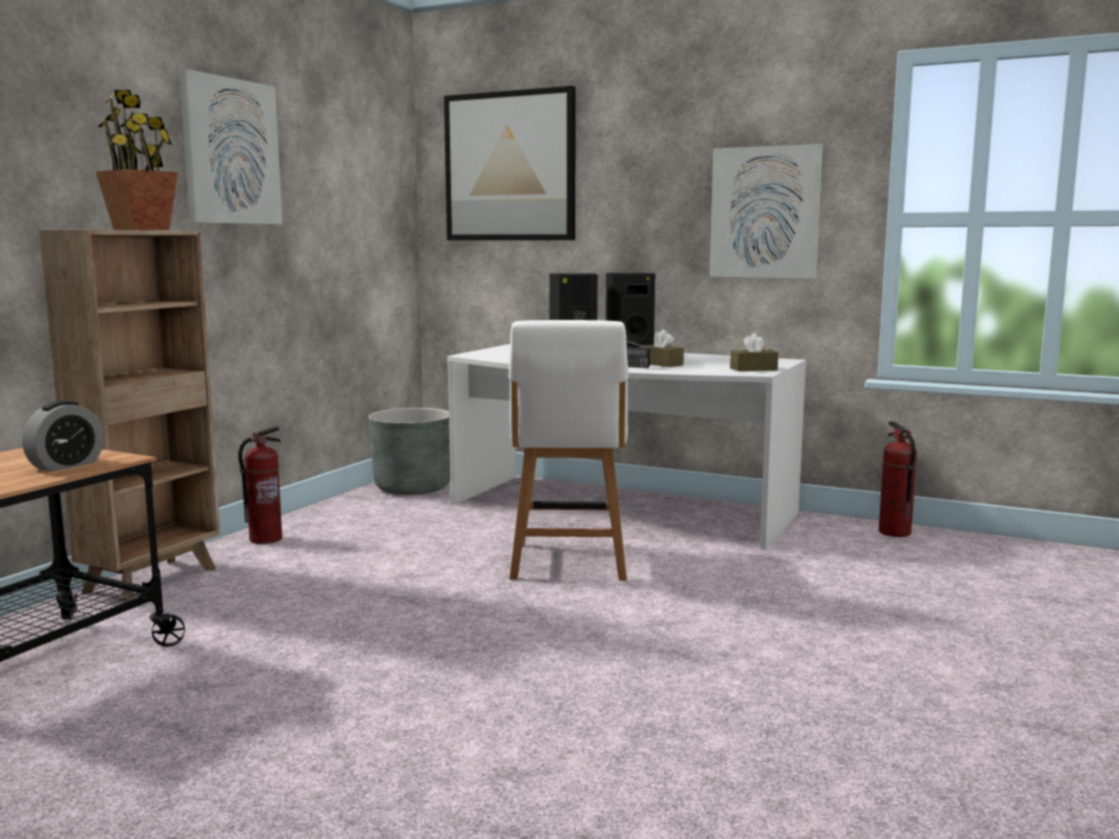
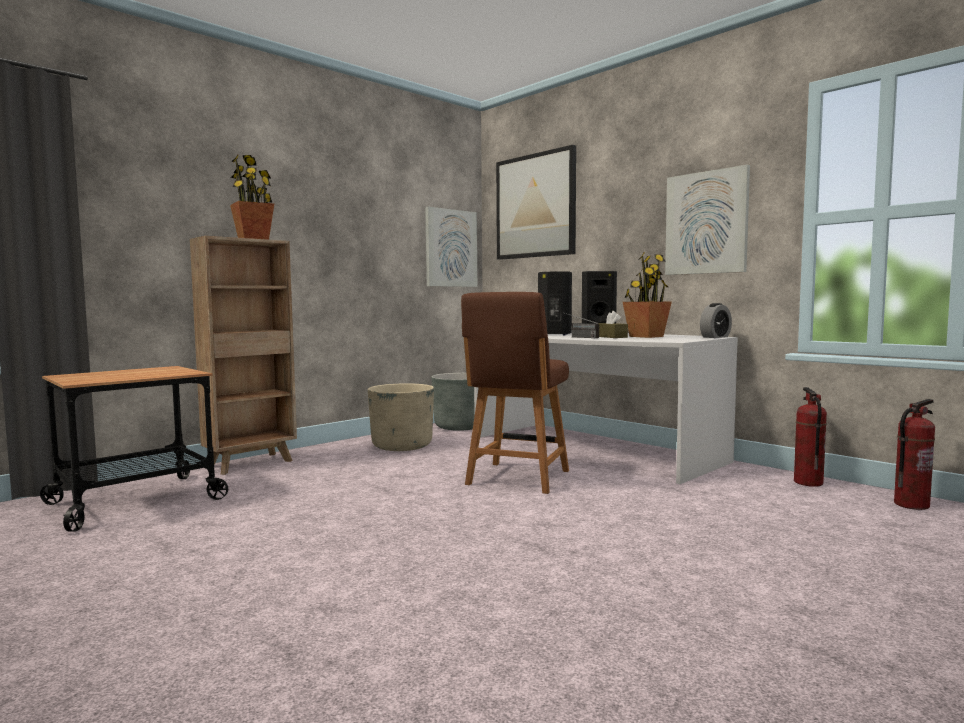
camera: 20 degrees right, 5 degrees down
alarm clock [22,400,104,472] -> alarm clock moved to [700,303,732,338]
picture [179,69,282,224] -> picture moved to [425,207,477,287]
fire extinguisher [238,427,282,544] -> fire extinguisher moved to [894,399,935,510]
white chair [508,320,629,581] -> brown chair [461,292,569,494]
brown tissue box [730,333,778,371] -> none
none -> beige planter [368,383,434,451]
none -> potted plant [623,252,672,338]

